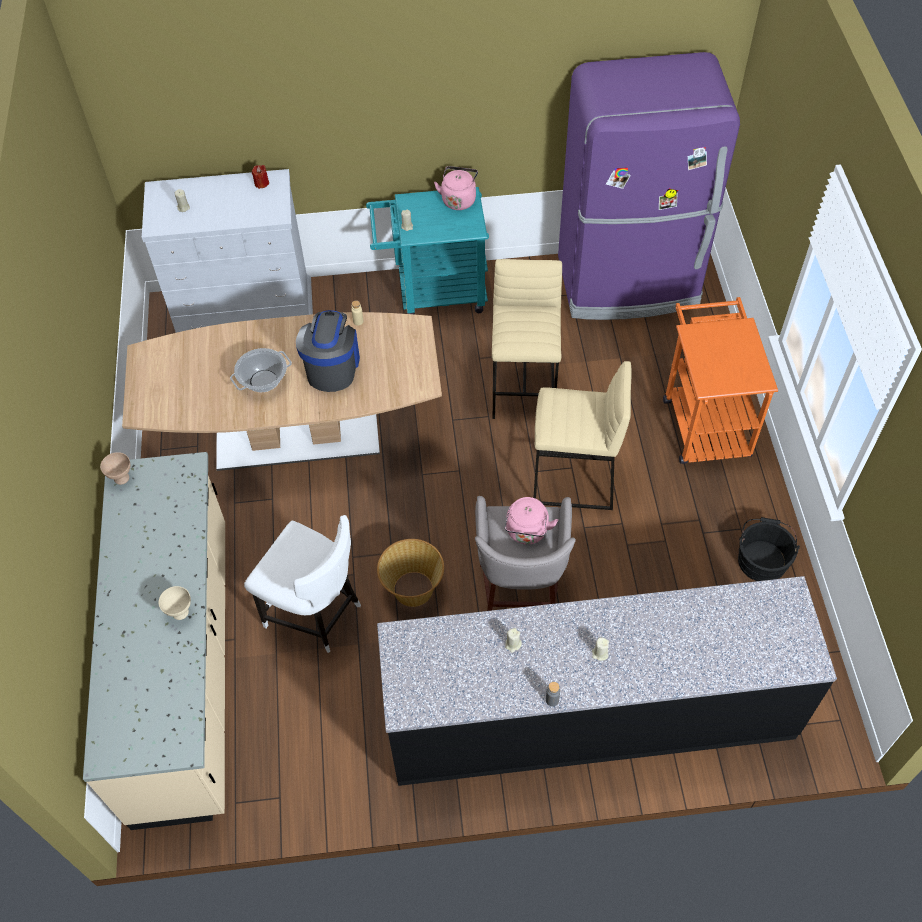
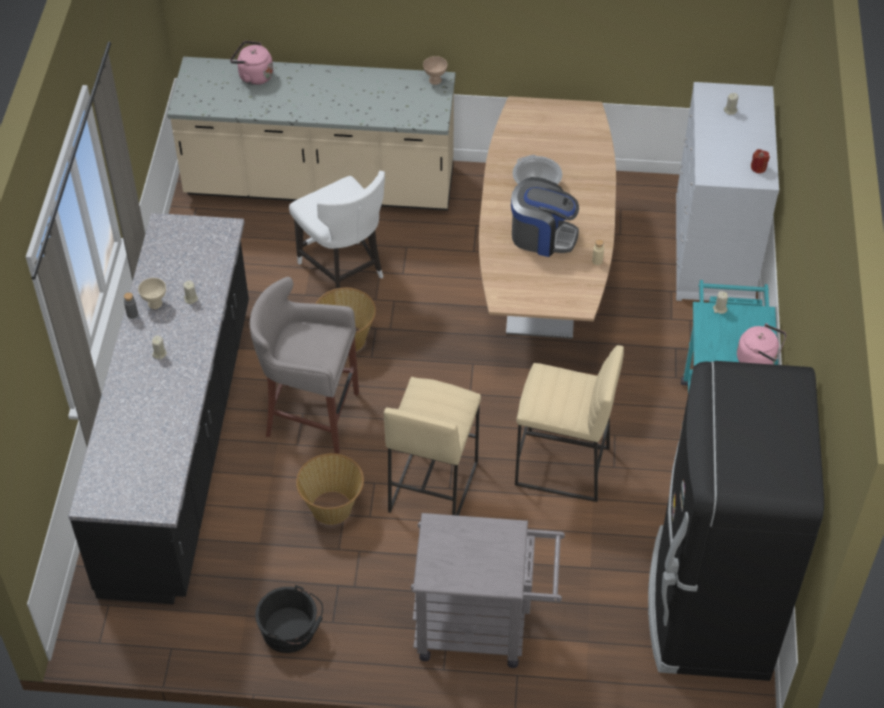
camera: 100 degrees right, 5 degrees down
beige bowl [159,586,191,620] -> beige bowl moved to [138,278,166,309]
white chair [244,515,361,653] -> white chair turned 75 degrees counterclockwise [289,171,385,289]
pink kettle [505,497,558,545] -> pink kettle moved to [230,41,273,85]
purple fridge [558,52,740,320] -> black fridge [648,361,824,681]
orange cart [663,297,778,464] -> grey cart [411,513,565,668]
none -> basket [296,453,364,525]

